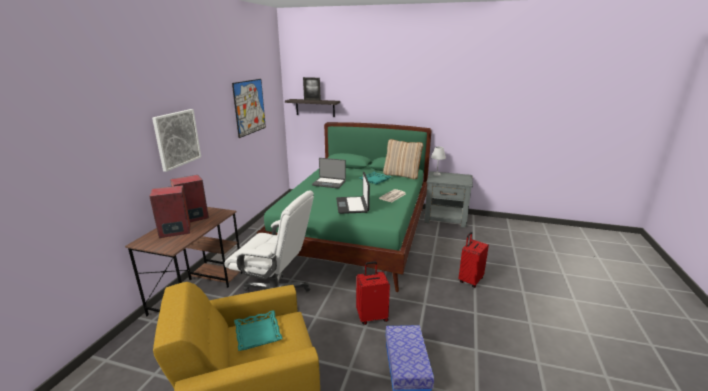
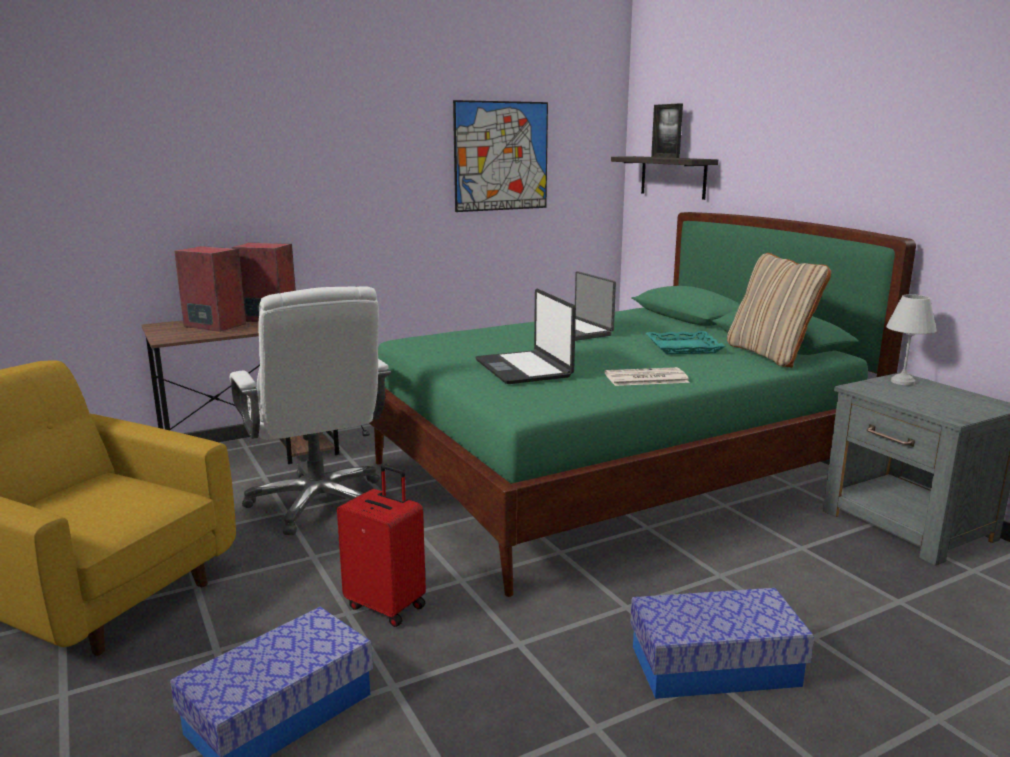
camera: 45 degrees right, 5 degrees down
picture [152,109,201,172] -> none
turquoise tray [234,310,282,351] -> none
laptop [336,172,370,214] -> laptop turned 60 degrees counterclockwise [475,289,576,384]
red suitcase [458,232,489,288] -> storage box [630,588,814,699]

